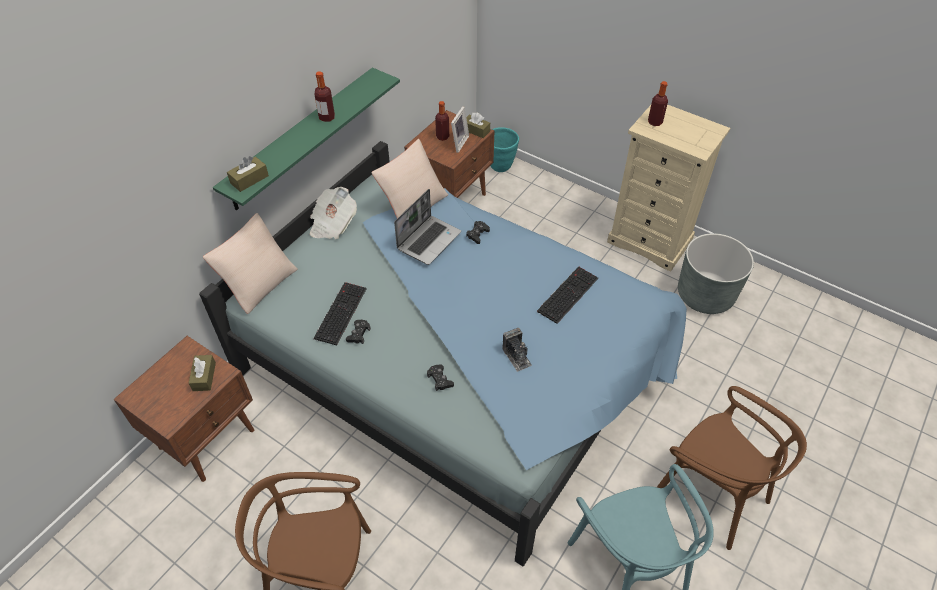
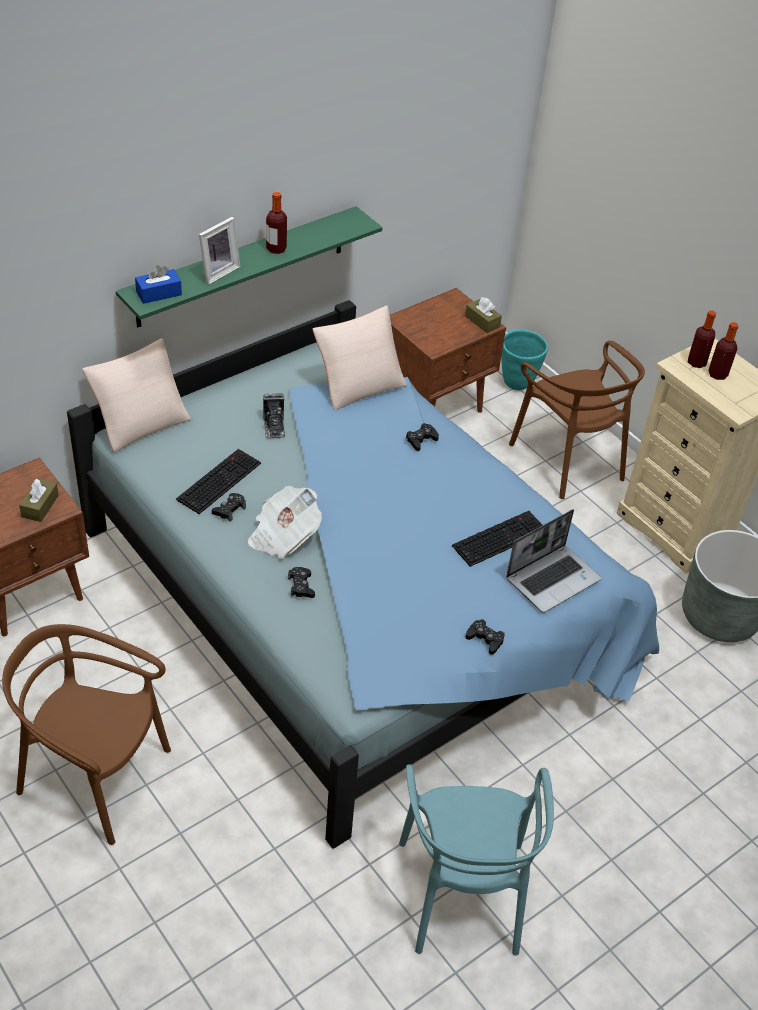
camera: 15 degrees right, 5 degrees down
brown tissue box [227,156,269,192] -> blue tissue box [135,265,182,304]
newspaper [310,187,357,239] -> newspaper moved to [248,486,322,559]
laptop [394,189,461,265] -> laptop moved to [506,509,601,613]
bottle [435,101,449,141] -> bottle moved to [708,322,738,380]
picture frame [451,106,469,153] -> picture frame moved to [199,217,240,285]
camera [502,328,532,372] -> camera moved to [263,393,285,439]
brown chair [657,386,807,550] -> brown chair moved to [509,341,645,499]
none -> black game controller [466,619,505,655]

